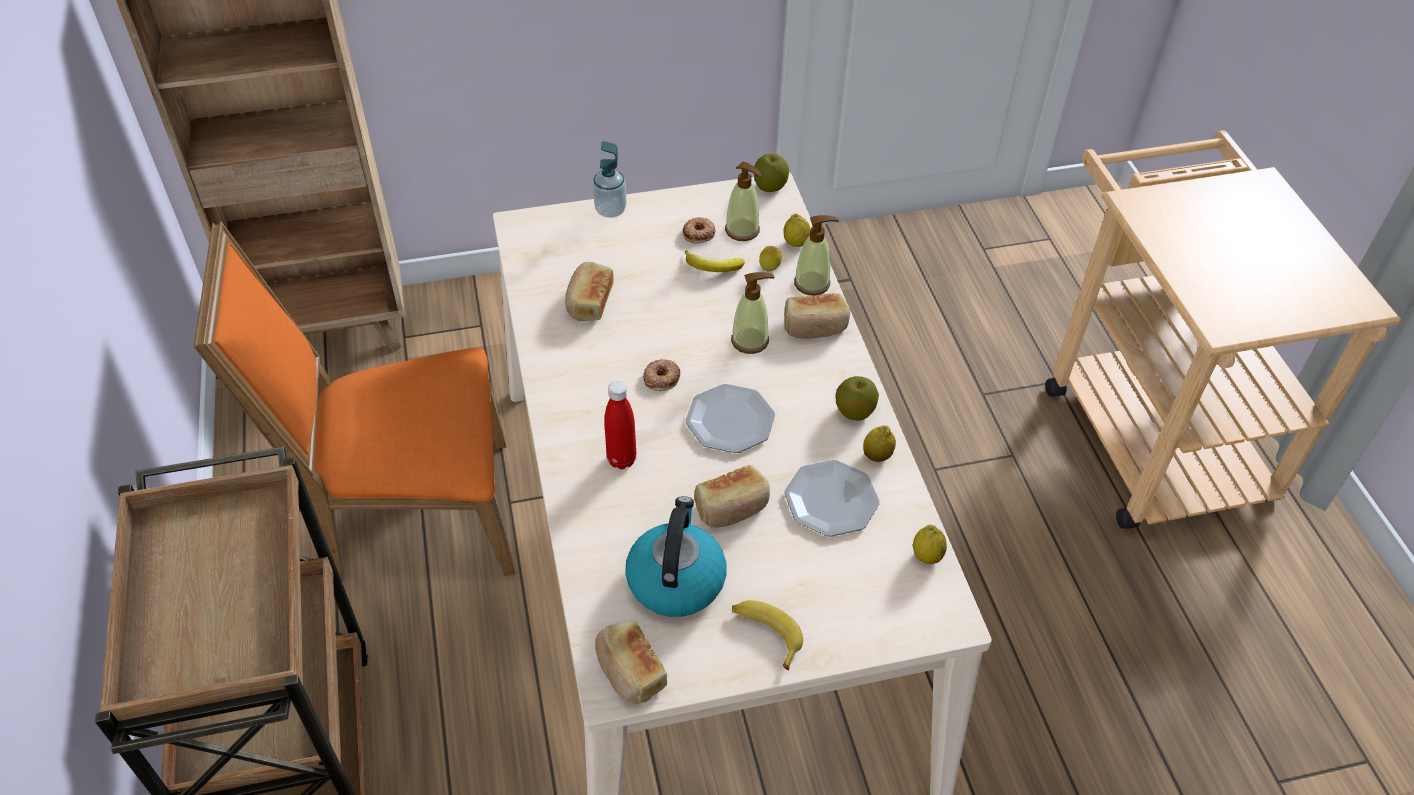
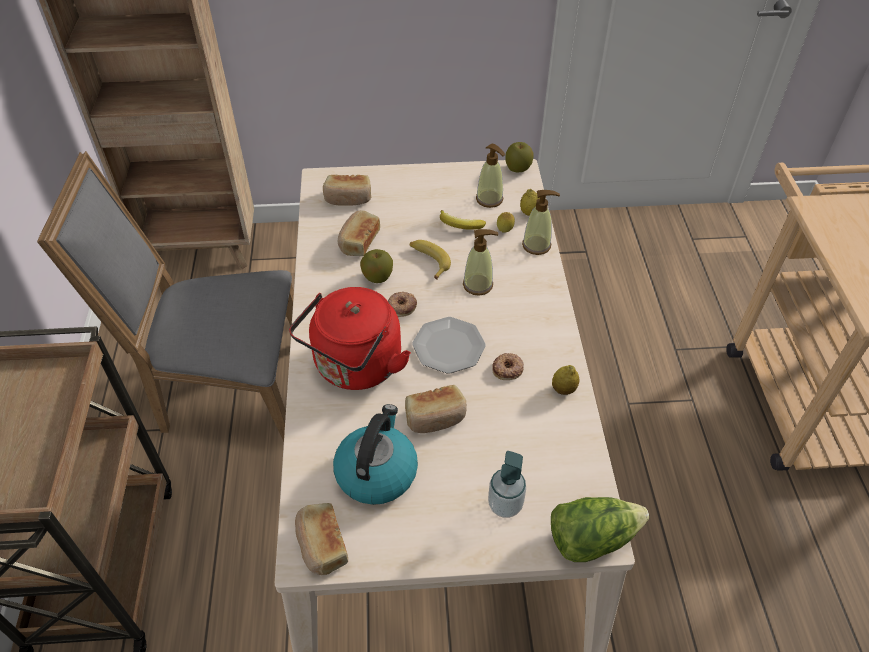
camera: 10 degrees right, 0 degrees up
orange chair [194,221,515,581] -> grey chair [37,151,294,441]
soap dispenser [593,141,627,218] -> soap dispenser moved to [488,451,526,518]
red bottle [604,381,636,469] -> red kettle [289,287,411,390]
donut [683,217,715,243] -> donut moved to [492,353,524,380]
banana [732,600,803,671] -> banana moved to [410,240,451,280]
bread [784,293,850,339] -> bread moved to [323,175,371,206]
plate [784,460,879,537] -> none
apple [835,376,879,421] -> apple moved to [360,249,393,283]
lemon [913,524,947,564] -> none
none -> lettuce [551,497,649,562]

